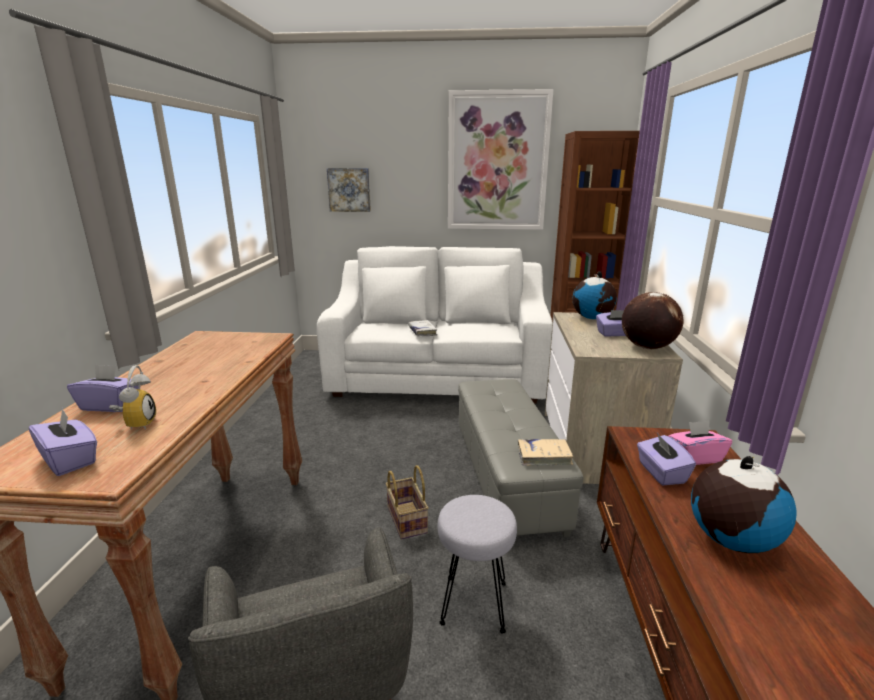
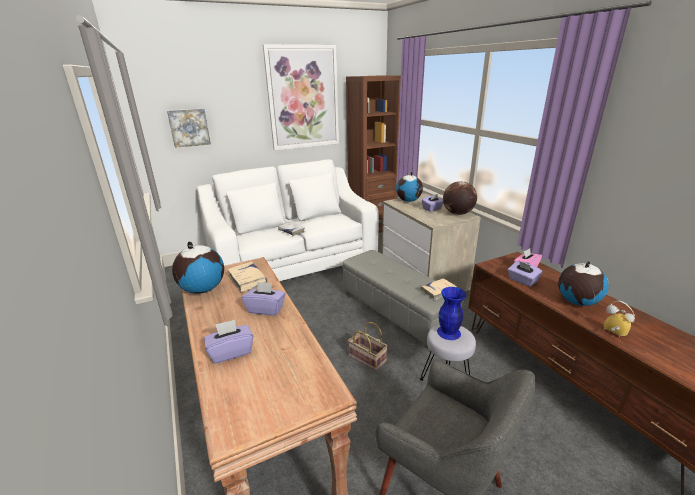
camera: 30 degrees left, 5 degrees up
purple tissue box [29,408,97,476] -> purple tissue box moved to [242,281,286,316]
alarm clock [109,365,156,429] -> alarm clock moved to [603,300,635,338]
none -> globe [172,242,224,294]
none -> beige book [228,262,267,292]
none -> blue vase [437,287,466,340]

